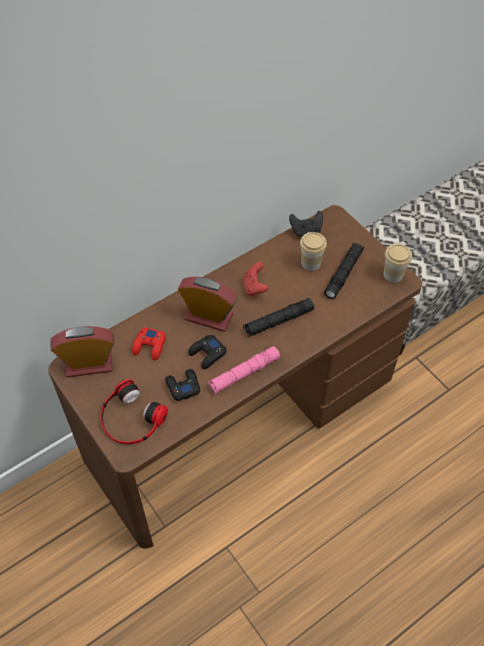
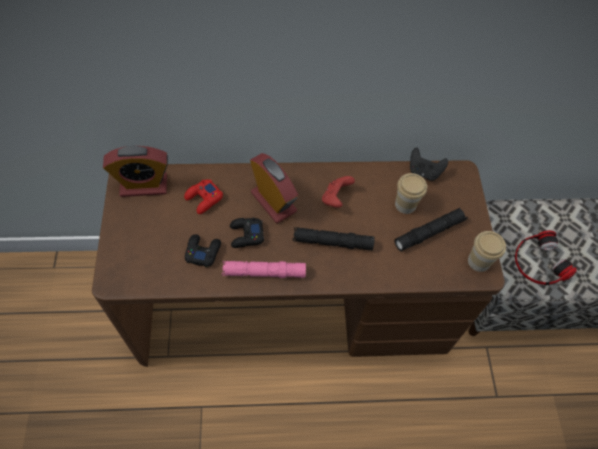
camera: 30 degrees right, 5 degrees up
alarm clock [51,326,114,378] -> alarm clock turned 150 degrees clockwise [103,146,168,197]
headphones [101,379,168,444] -> headphones moved to [515,230,577,285]

